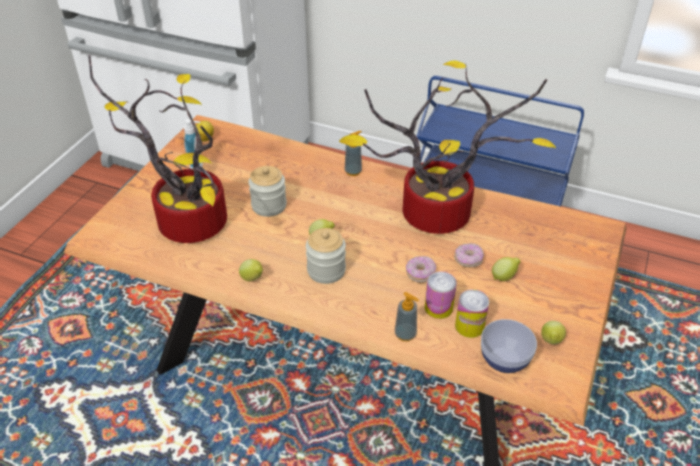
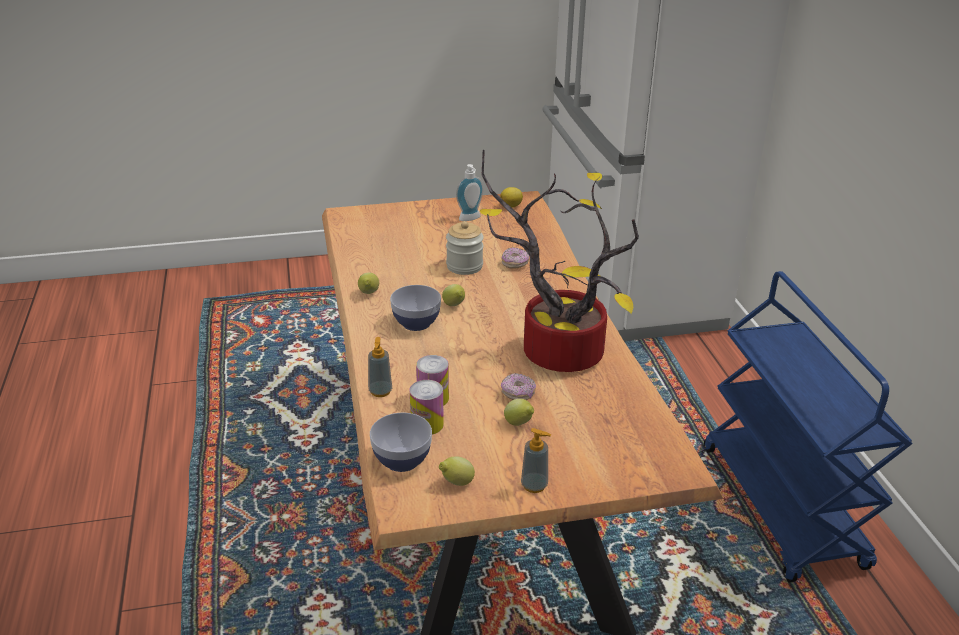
camera: 55 degrees right, 10 degrees down
potted plant [88,56,227,243] -> none
jar [306,228,346,284] -> bowl [390,285,441,331]
soap dispenser [344,131,362,176] -> soap dispenser moved to [521,428,551,493]
donut [406,256,436,283] -> donut moved to [502,247,529,269]

